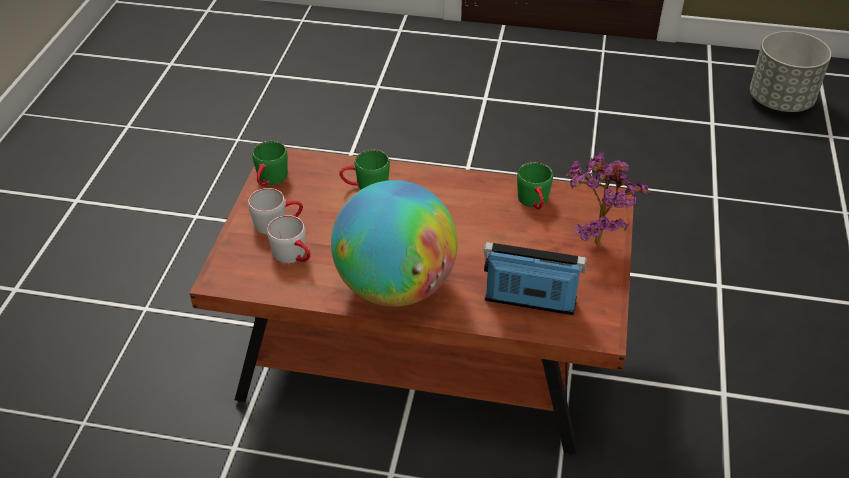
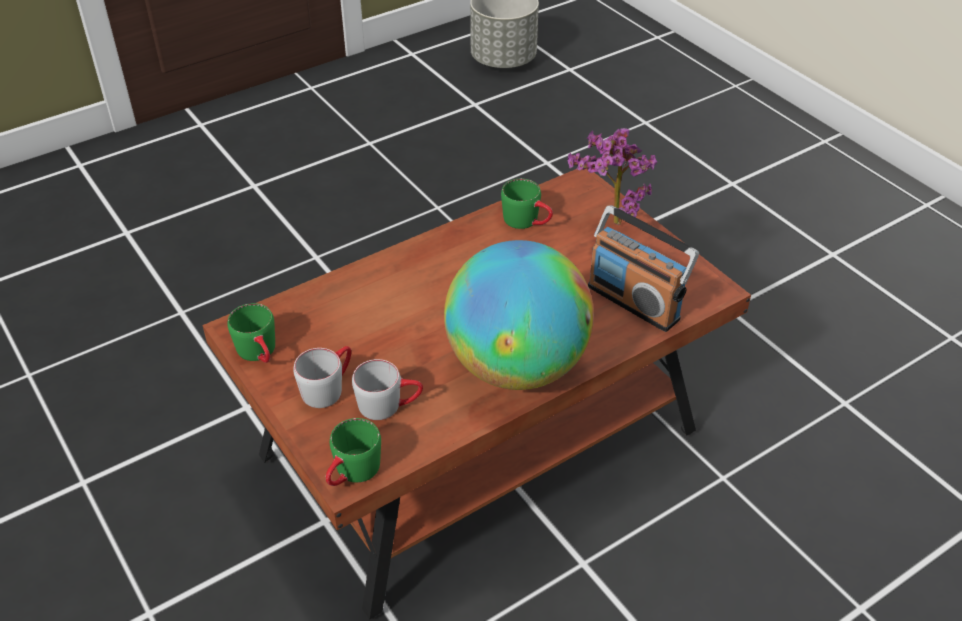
camera: 45 degrees left, 0 degrees up
green mug [339,149,390,189] -> green mug moved to [326,418,381,486]
radio [484,242,587,315] -> radio turned 105 degrees counterclockwise [588,206,699,332]

